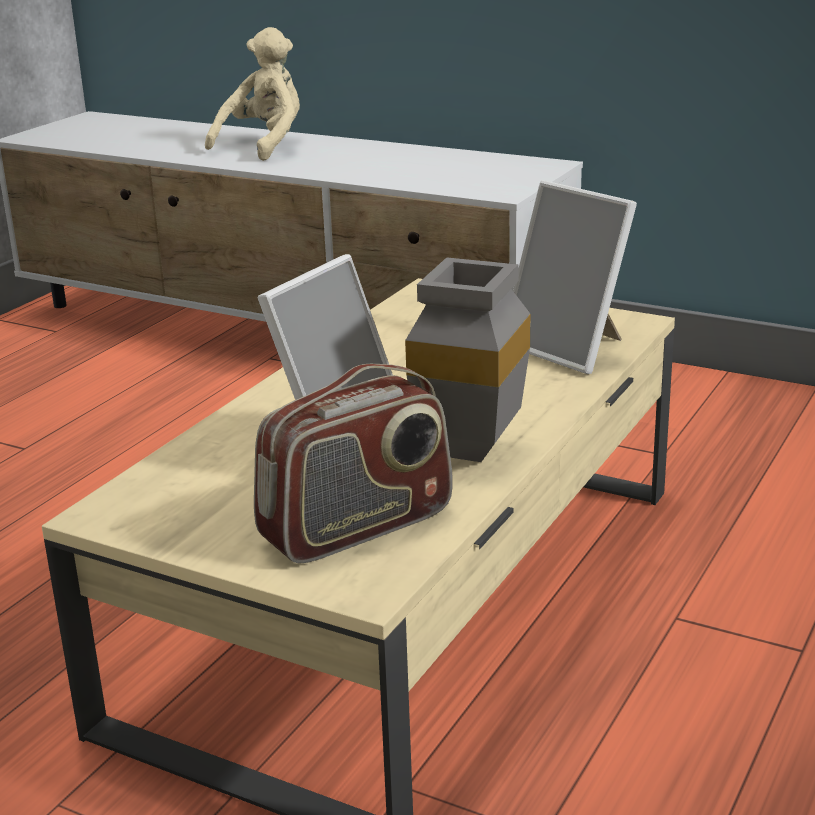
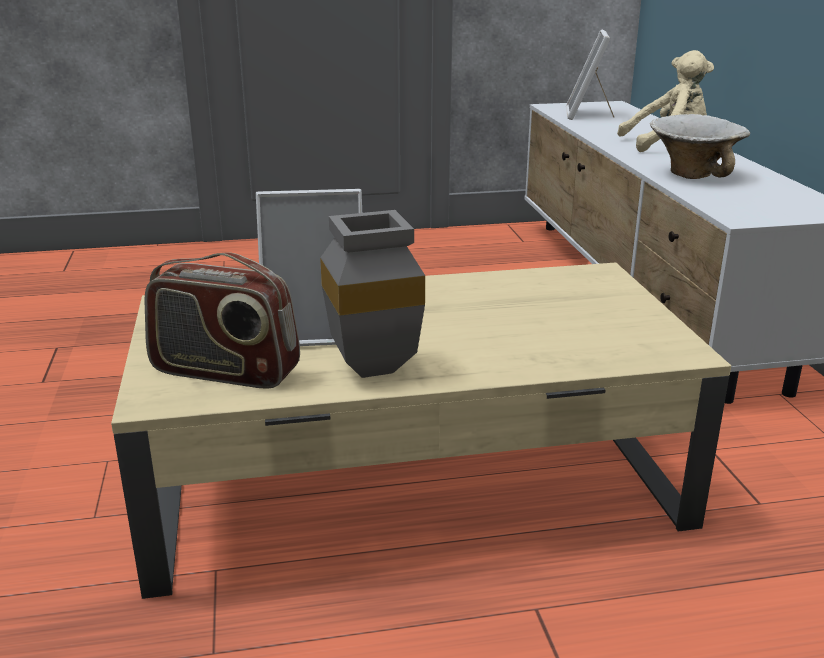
camera: 50 degrees right, 0 degrees up
picture frame [513,180,637,374] -> picture frame moved to [566,30,614,120]
none -> bowl [650,114,750,179]

